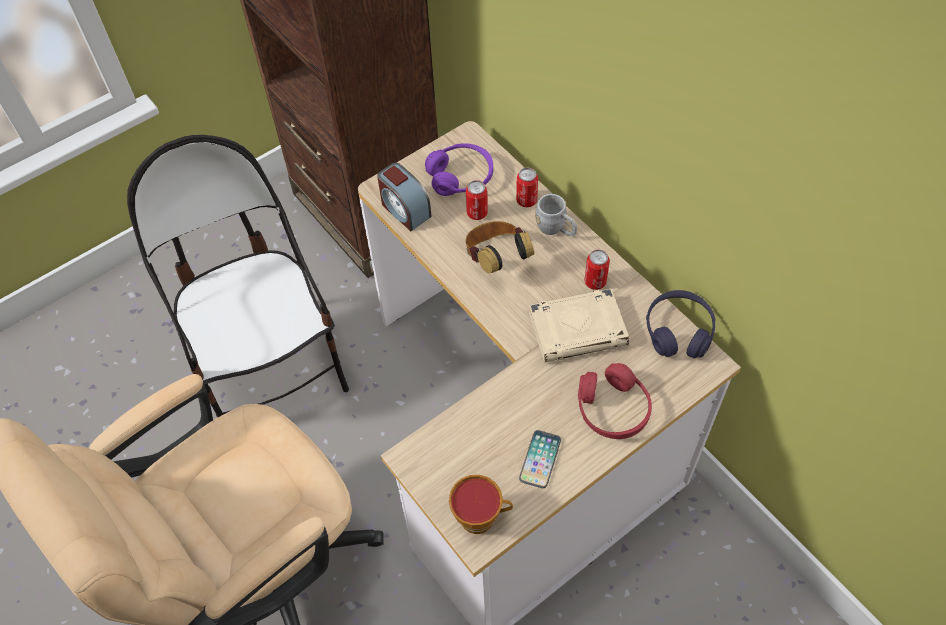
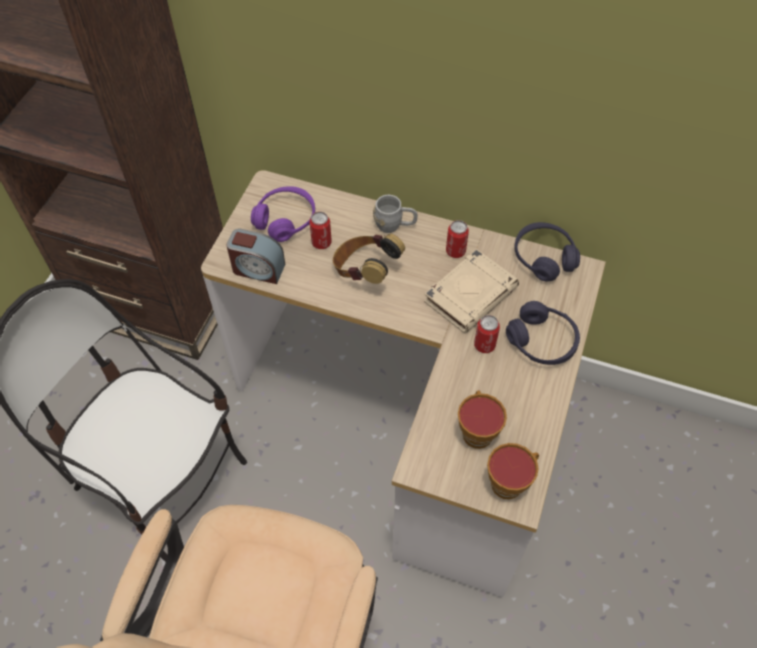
camera: 35 degrees left, 0 degrees up
can [516,168,538,207] -> can moved to [474,315,500,353]
phone [519,430,561,488] -> none
red headphones [578,363,652,439] -> purple headphones [506,301,580,365]
none -> cup [458,390,507,449]

